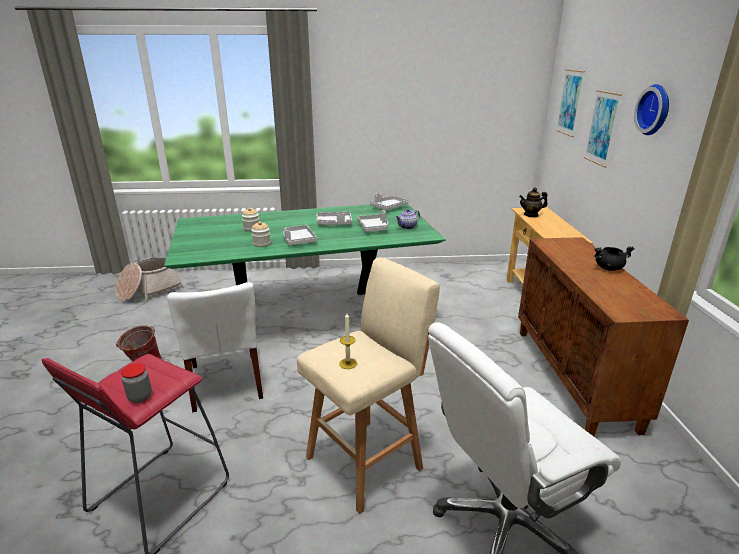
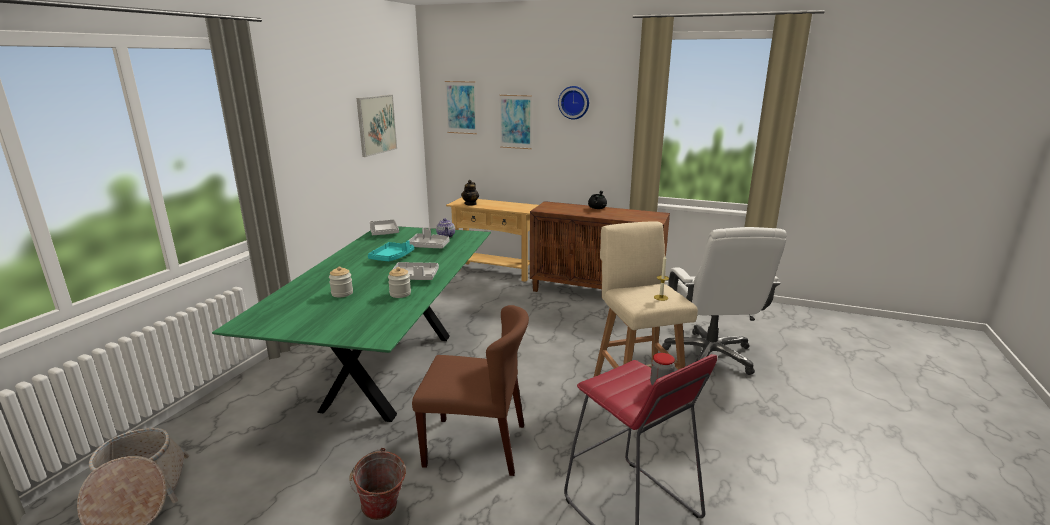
camera: 65 degrees left, 5 degrees down
white chair [167,282,263,412] -> brown chair [412,305,529,476]
grey tray [317,212,352,225] -> turquoise tray [368,240,414,261]
none -> picture [357,95,397,157]

